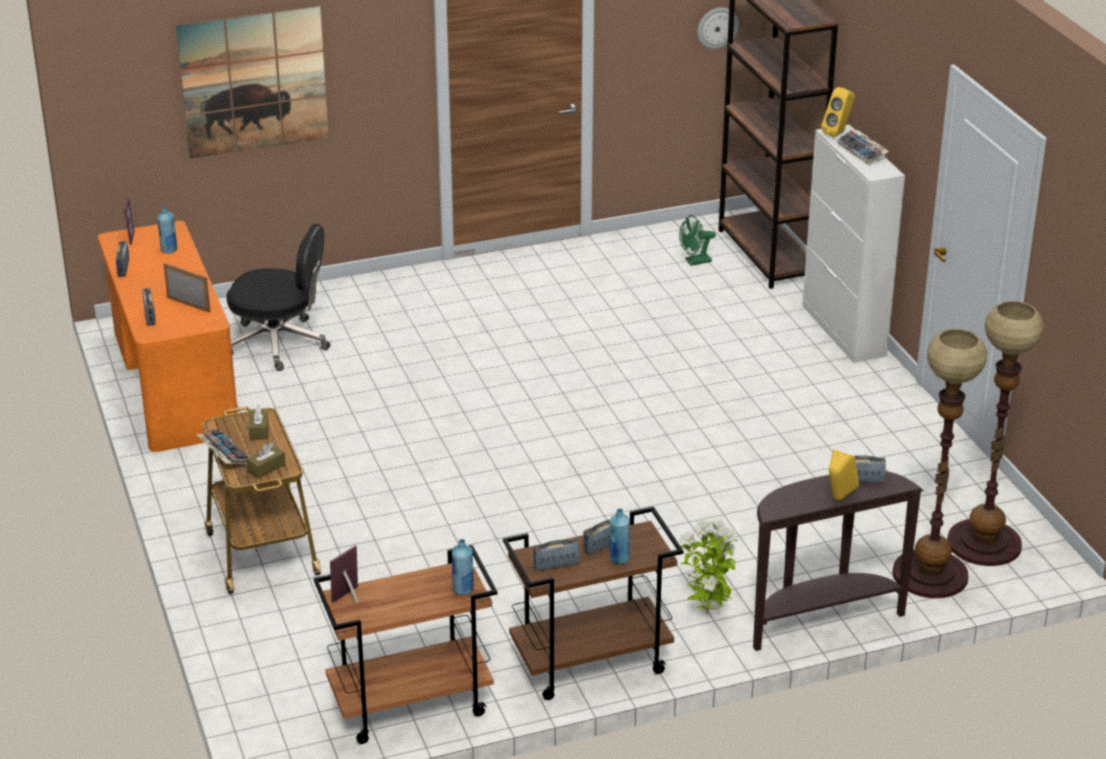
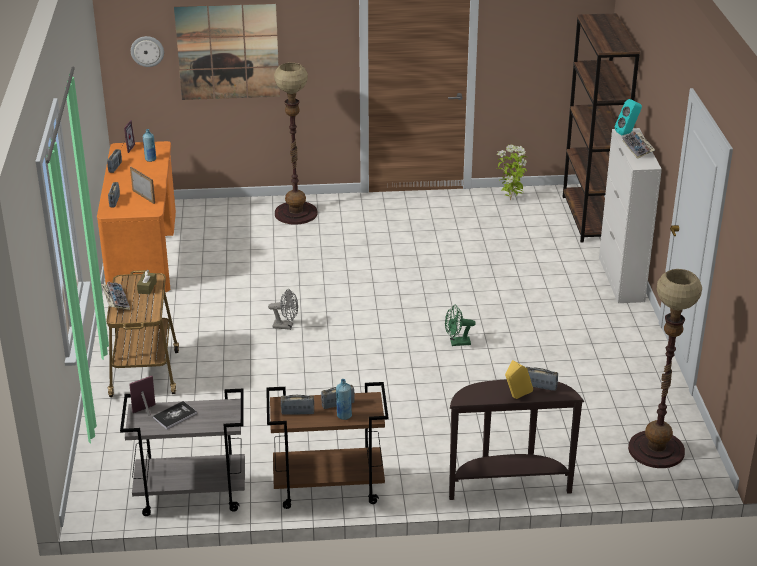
camera: 15 degrees right, 0 degrees up
black office chair [227,224,330,371] -> none
brown tissue box [246,443,286,478] -> none
brown cart [314,545,498,744] -> grey cart [120,389,245,516]
blue bottle [452,539,474,595] -> none
green fan [679,215,716,266] -> green fan moved to [445,305,476,346]
potted plant [679,520,737,614] -> potted plant moved to [497,145,527,201]
wall clock [698,8,739,49] -> wall clock moved to [131,36,164,67]
yellow speaker [821,87,855,137] -> turquoise speaker [615,99,642,135]
floor lamp [893,329,987,598] -> floor lamp moved to [274,62,318,225]
none -> book [153,401,197,429]
none -> grey fan [268,289,298,330]

